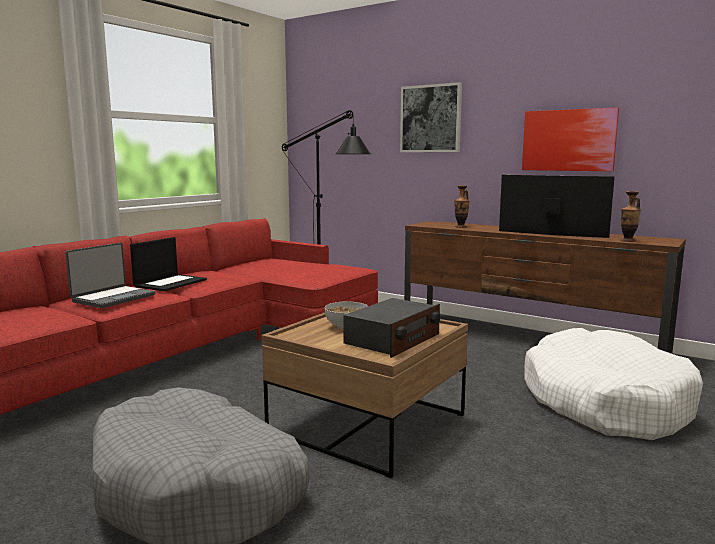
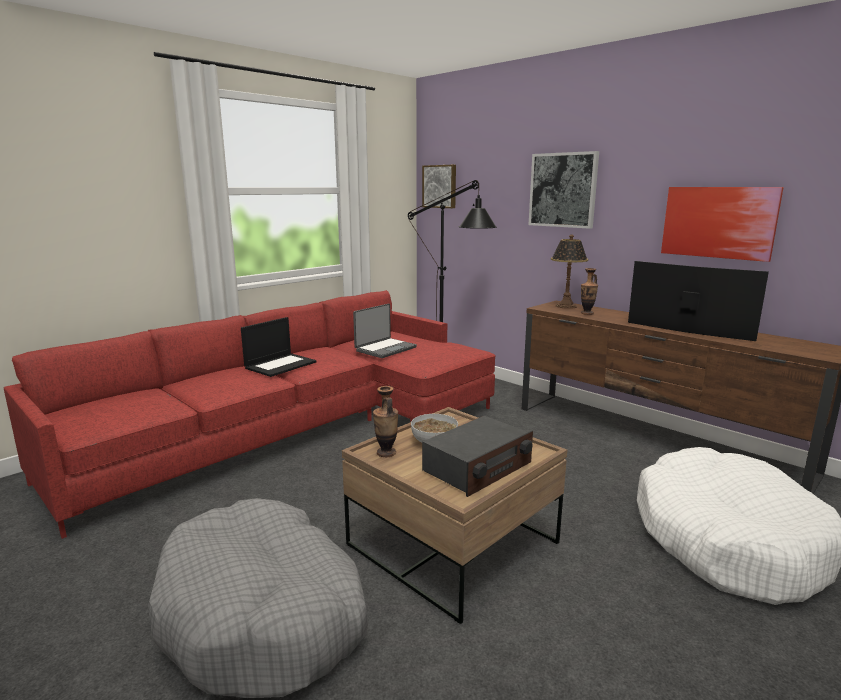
camera: 10 degrees right, 5 degrees up
laptop [65,243,155,308] -> laptop moved to [353,304,417,358]
vase [621,191,641,242] -> vase moved to [373,386,398,457]
none -> picture [422,165,456,208]
none -> table lamp [551,235,588,309]

